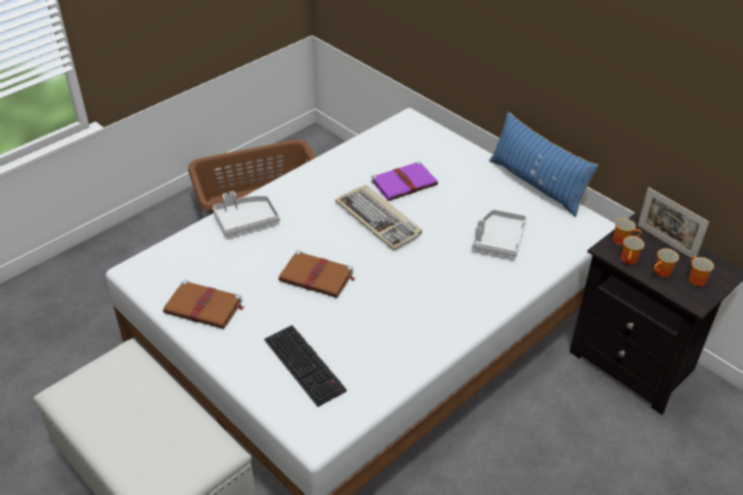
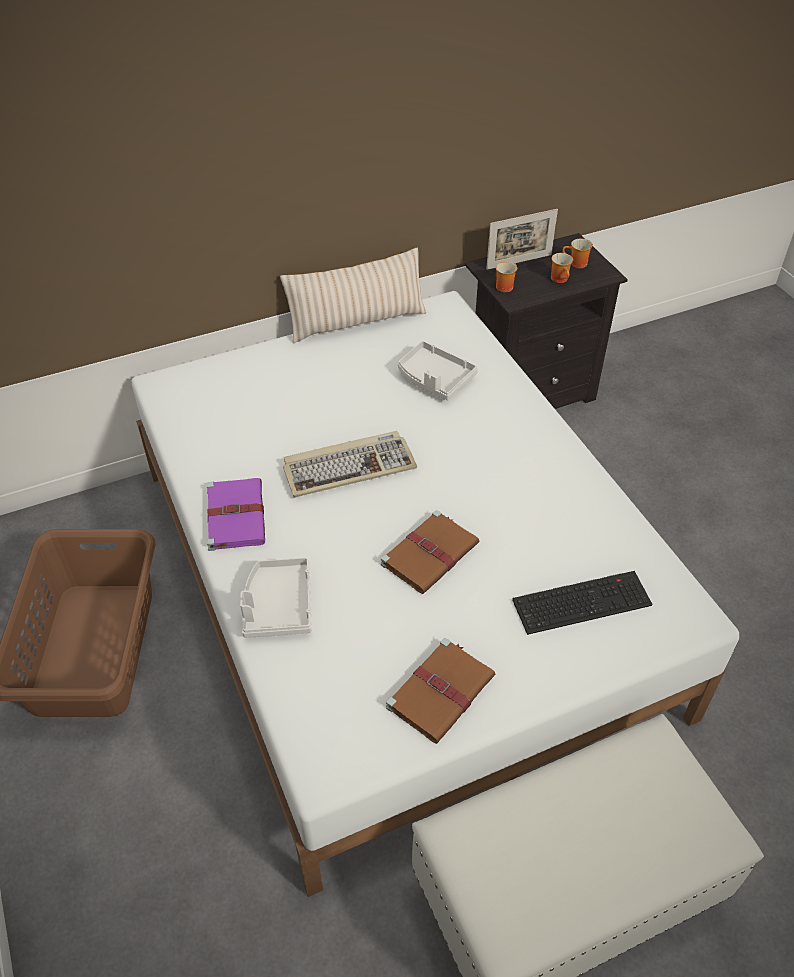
camera: 70 degrees left, 5 degrees up
purple book [371,161,438,201] -> purple book moved to [207,478,265,551]
blue pillow [489,112,598,217] -> beige pillow [280,248,426,343]
mug [621,236,644,264] -> none

